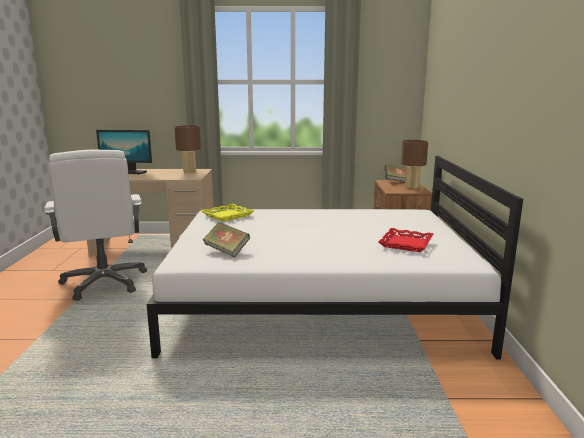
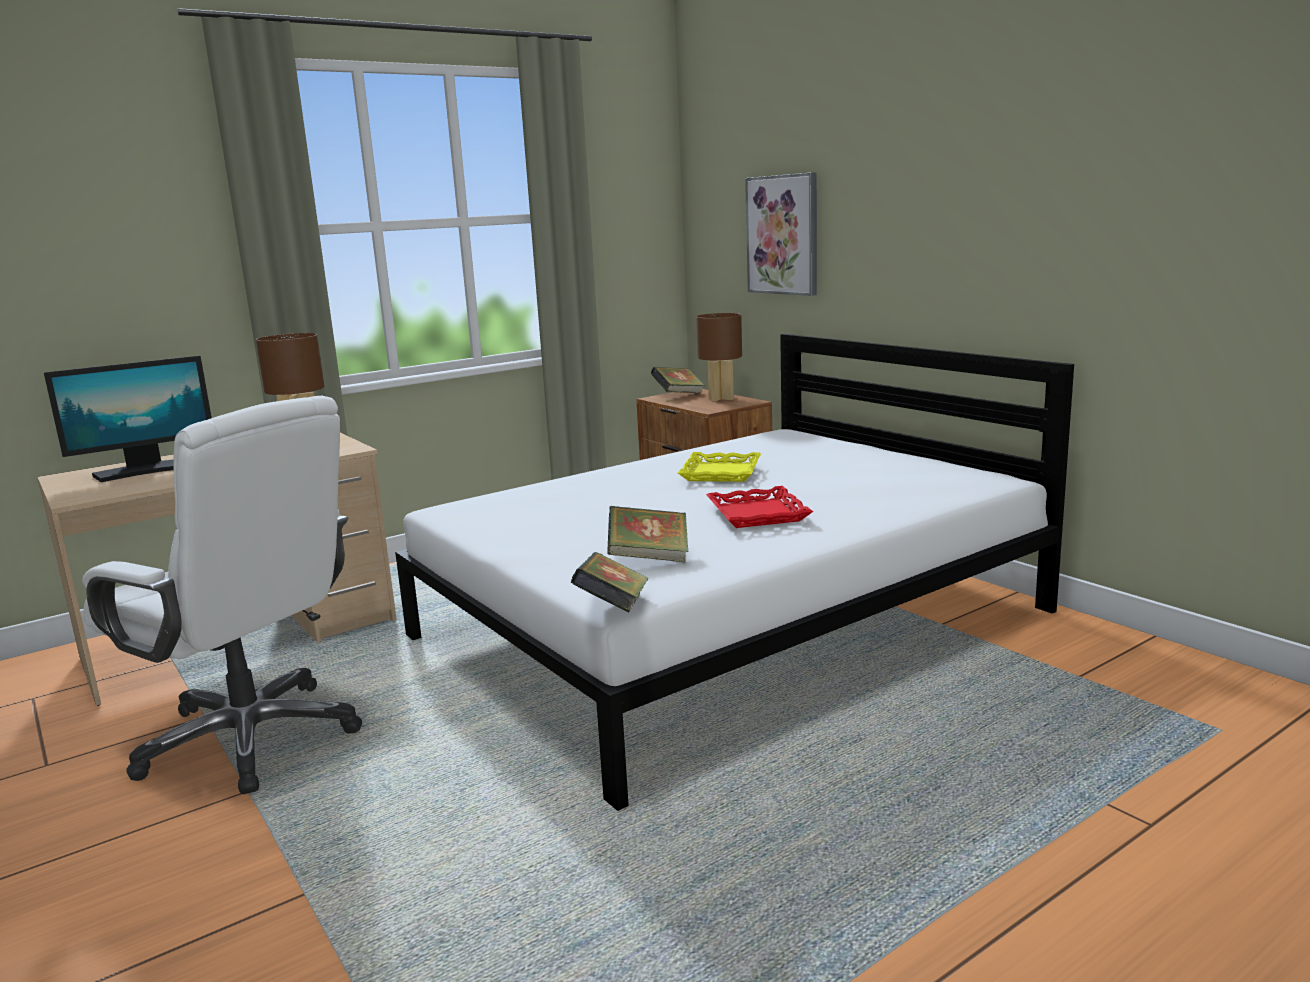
camera: 35 degrees left, 0 degrees up
yellow tray [201,204,254,222] -> yellow tray moved to [678,452,761,482]
red tray [378,228,433,252] -> red tray moved to [706,486,813,528]
none -> book [571,552,648,612]
none -> picture [745,172,817,296]

